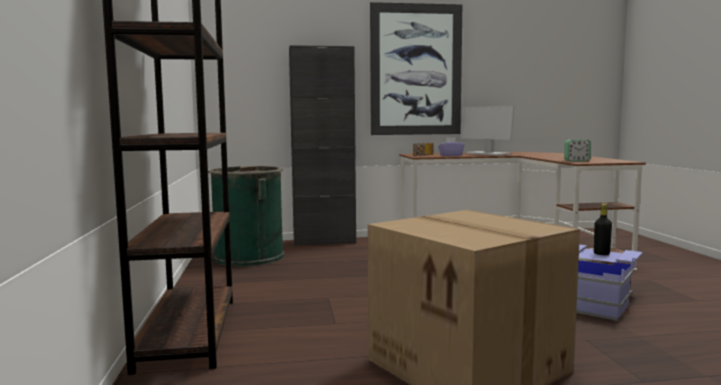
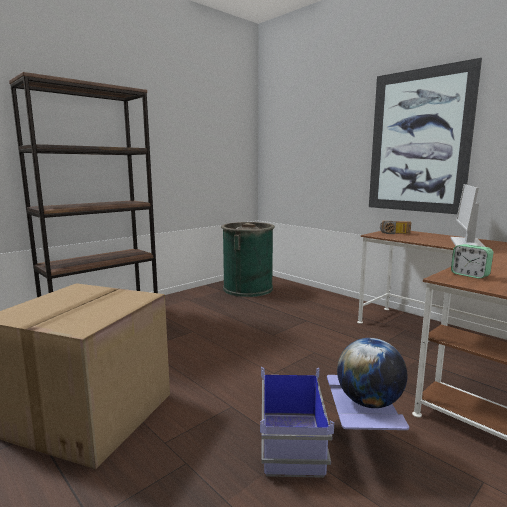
camera: 55 degrees right, 5 degrees up
black cabinet [289,45,356,246] -> none
purple tissue box [438,137,465,156] -> none
black bottle [594,204,612,255] -> globe [337,338,407,408]

